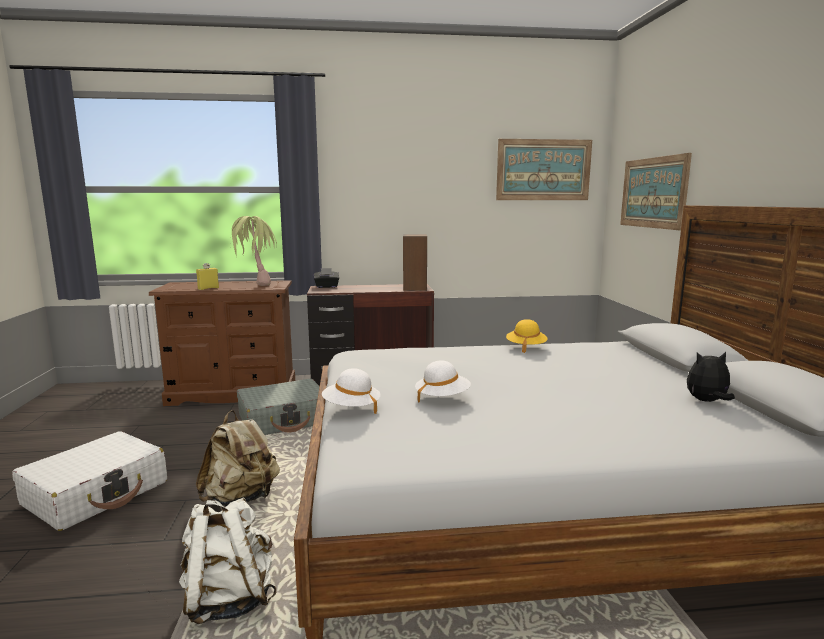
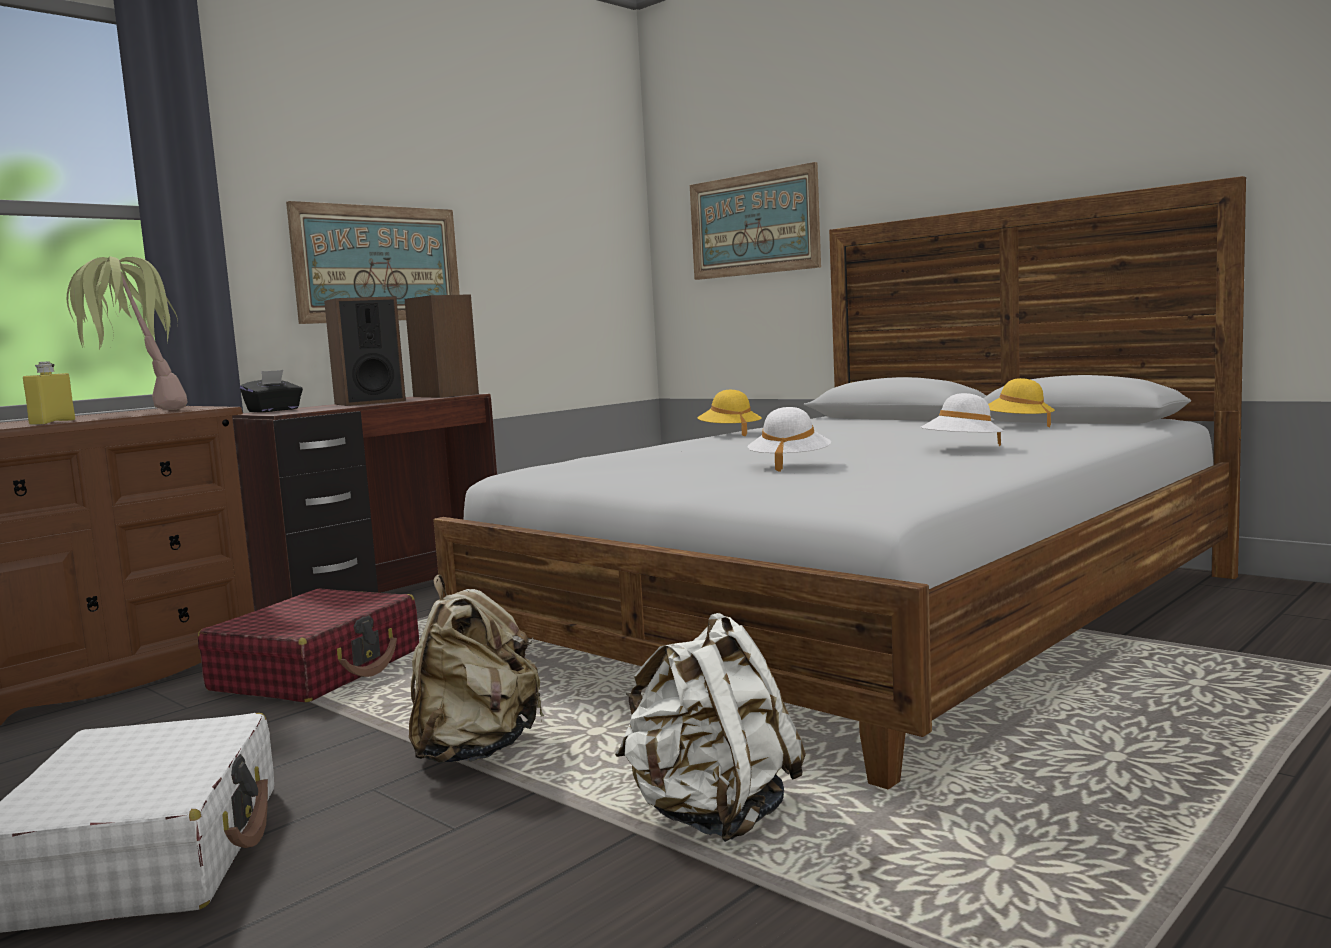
camera: 40 degrees left, 5 degrees down
grey suitcase [237,379,320,435] -> red suitcase [198,588,419,702]
white hat [322,368,381,414] -> white hat moved to [921,393,1004,446]
picture [496,139,592,200] -> picture moved to [286,201,460,324]
plush toy [687,352,735,402] -> yellow hat [988,378,1055,427]
none -> speaker [324,296,406,406]

